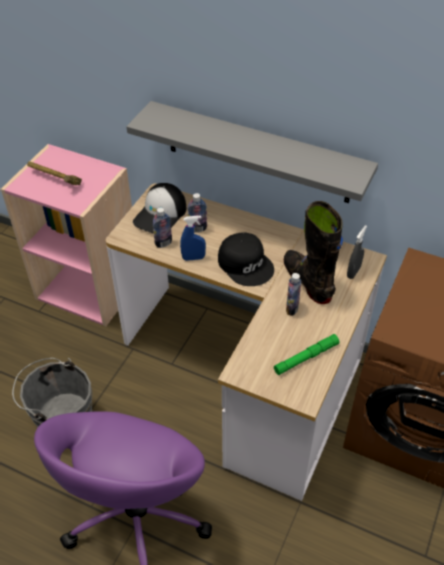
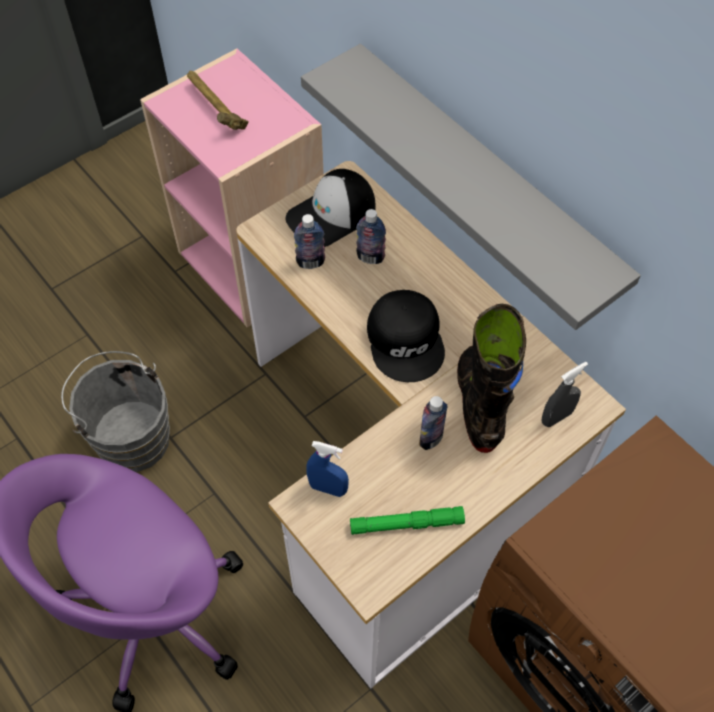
camera: 25 degrees right, 10 degrees up
blue spray bottle [180,216,206,261] -> blue spray bottle moved to [306,441,349,497]

